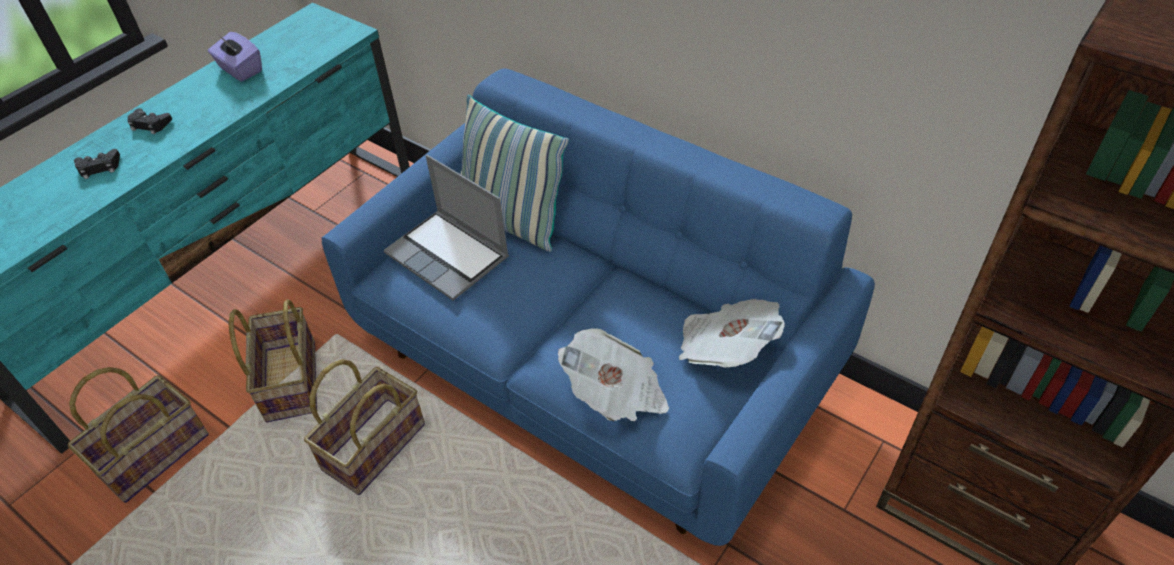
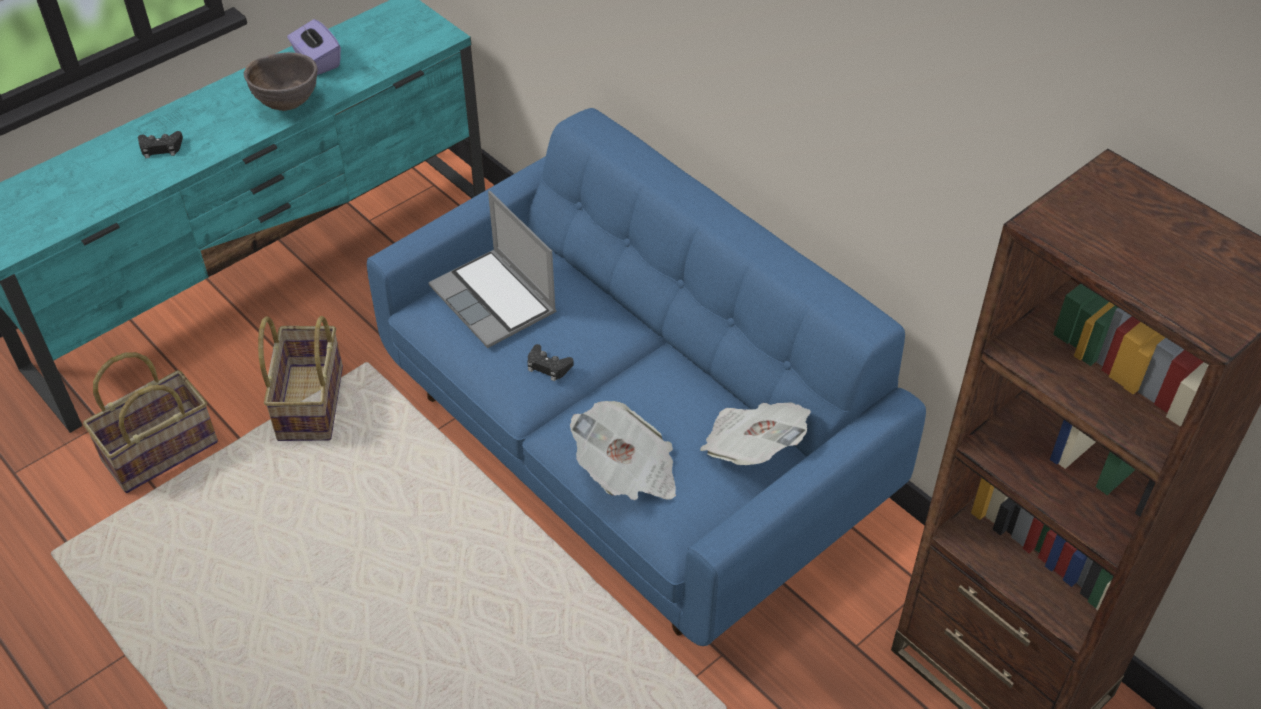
camera: 10 degrees right, 0 degrees up
black game controller [127,108,172,134] -> black game controller moved to [527,344,574,381]
basket [304,359,425,495] -> none
pillow [461,95,569,252] -> none
none -> brown bowl [243,52,318,111]

